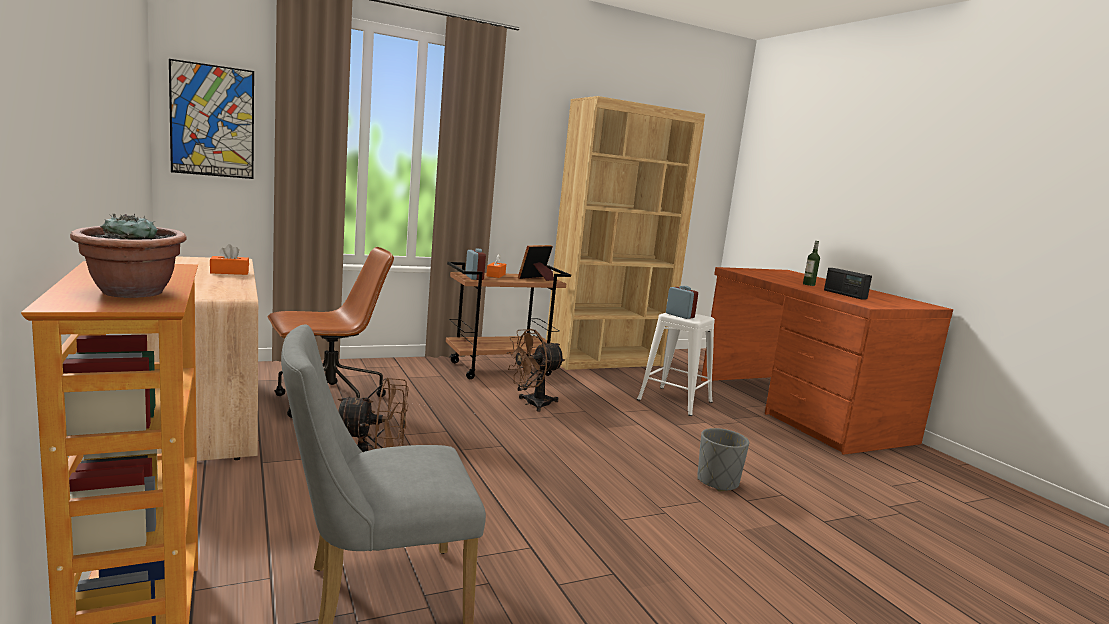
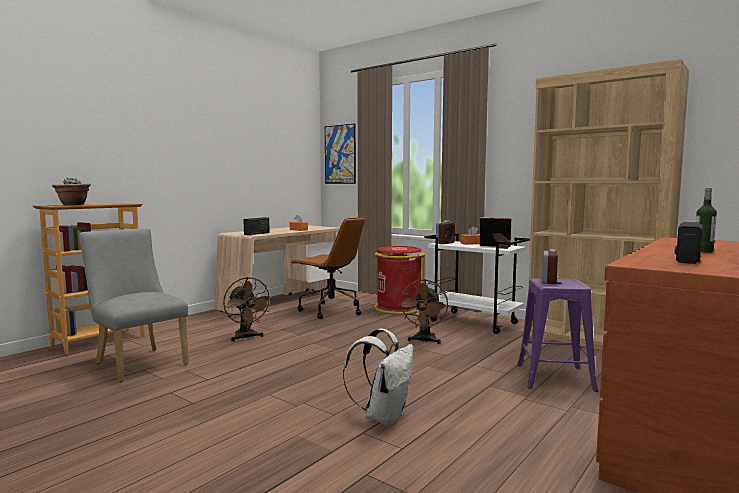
camera: 65 degrees right, 5 degrees down
brown cart [446,262,571,379] -> white cart [425,234,530,334]
brown fan [507,329,565,412] -> brown fan turned 105 degrees counterclockwise [398,279,448,344]
white stool [637,313,715,416] -> purple stool [517,278,598,392]
grey planter [697,428,749,491] -> white backpack [343,328,413,426]
none -> radio [244,217,270,235]
none -> red trash can [374,246,425,314]

